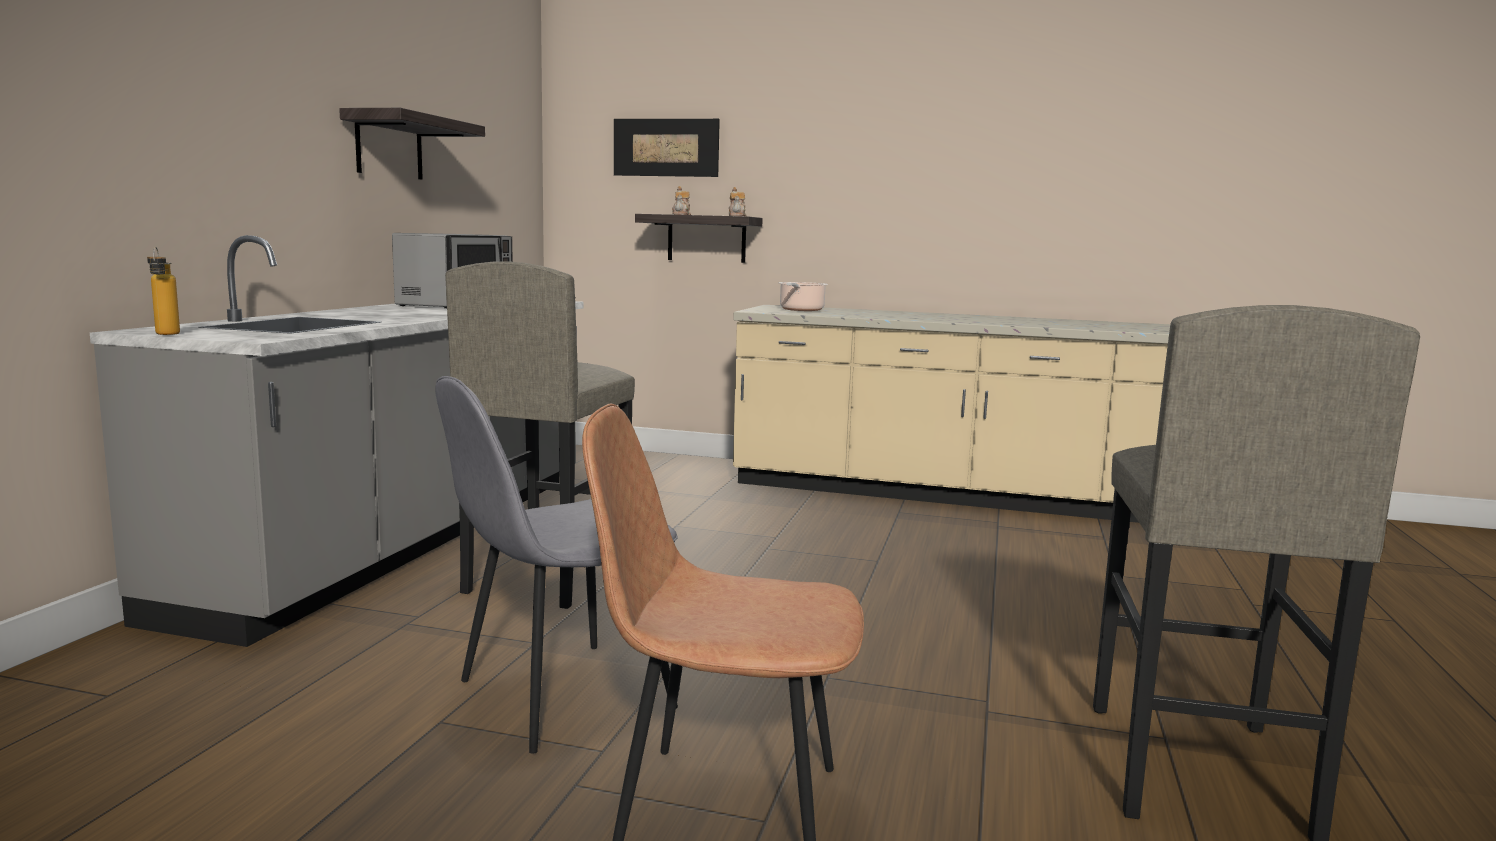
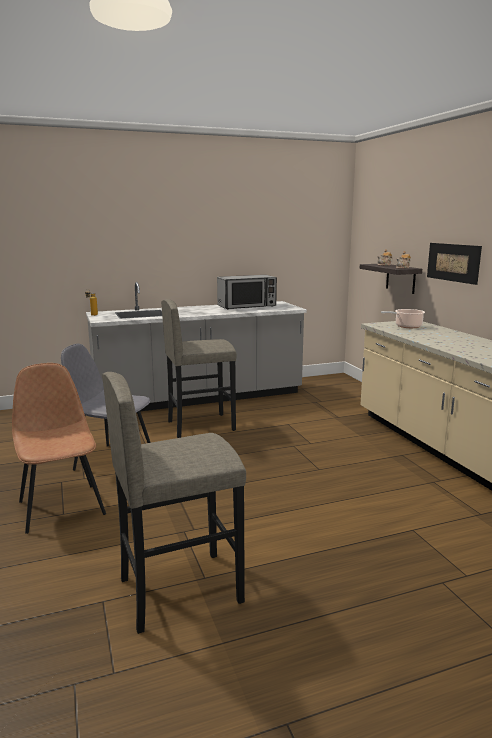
camera: 55 degrees right, 5 degrees up
shelf [339,108,485,180] -> none
picture [614,119,720,177] -> picture moved to [427,243,482,285]

